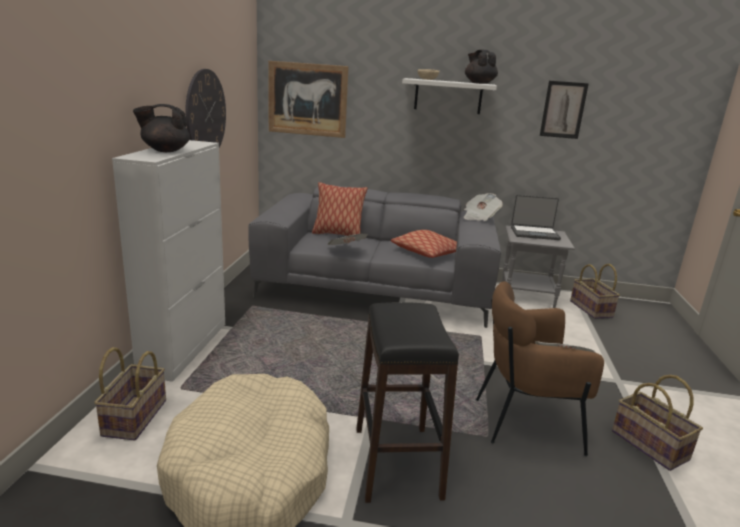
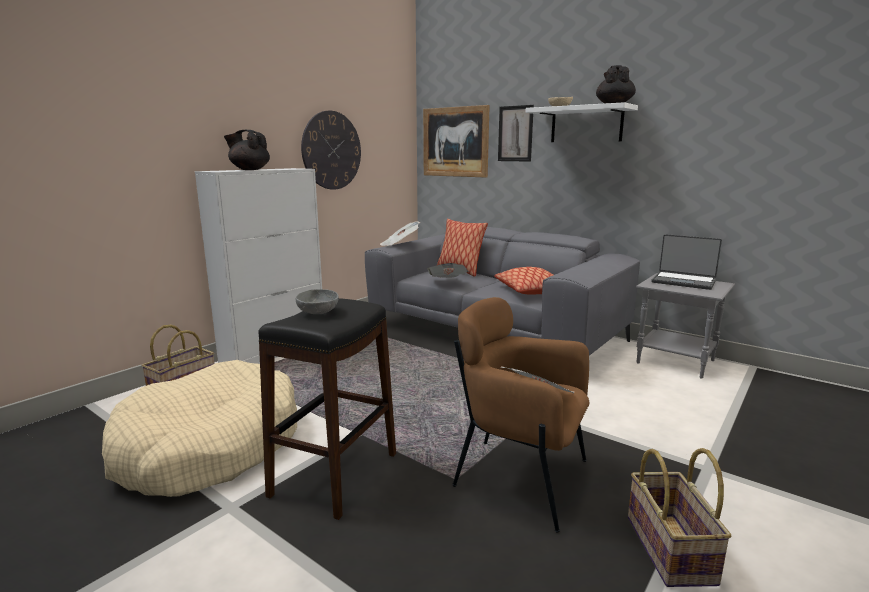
camera: 30 degrees right, 5 degrees down
newspaper [464,193,503,221] -> newspaper moved to [380,221,420,246]
picture [540,81,589,139] -> picture moved to [498,105,534,162]
basket [570,264,620,319] -> none
none -> grey bowl [295,289,339,314]

